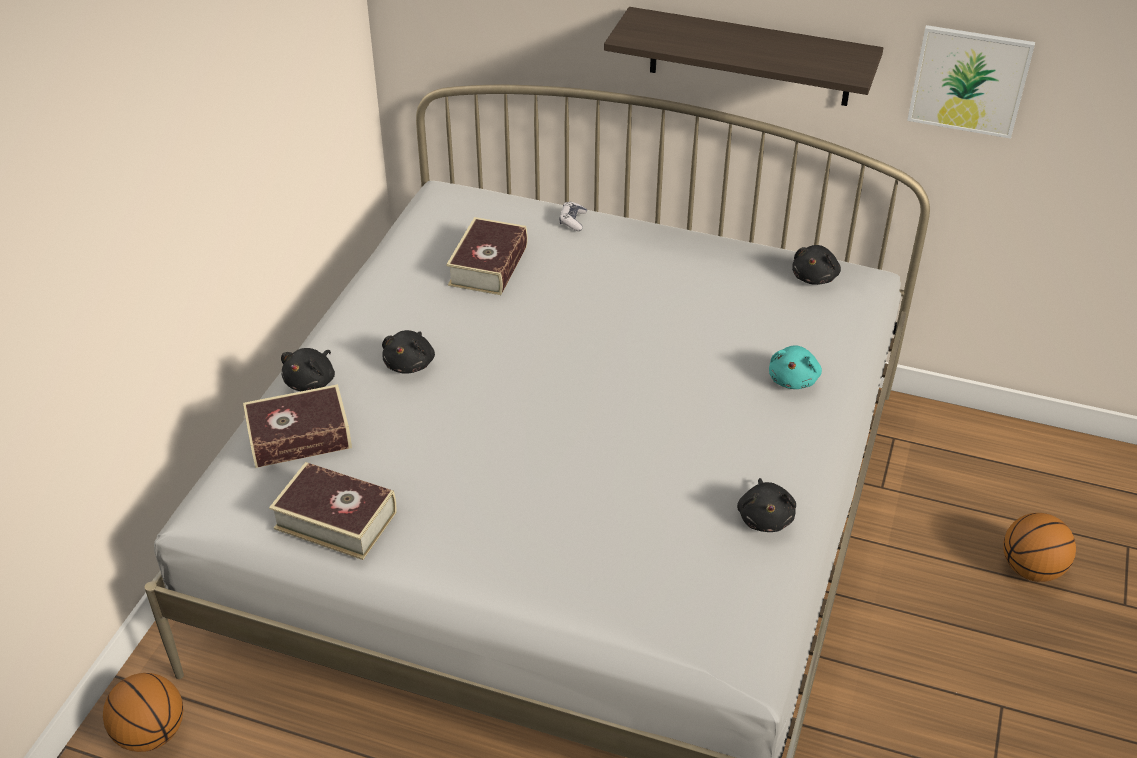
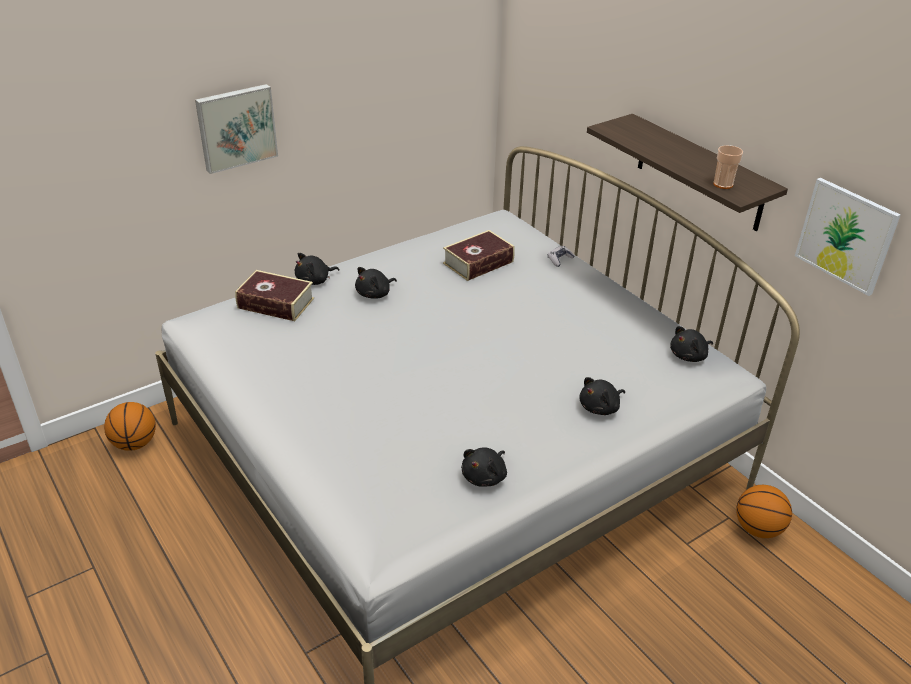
camera: 35 degrees right, 5 degrees down
book [269,462,396,560] -> none
turquoise plush toy [769,345,822,389] -> black plush toy [580,377,625,415]
basketball [1003,513,1076,582] -> basketball moved to [736,485,792,538]
none -> picture [195,84,278,174]
none -> cup [713,145,743,189]

